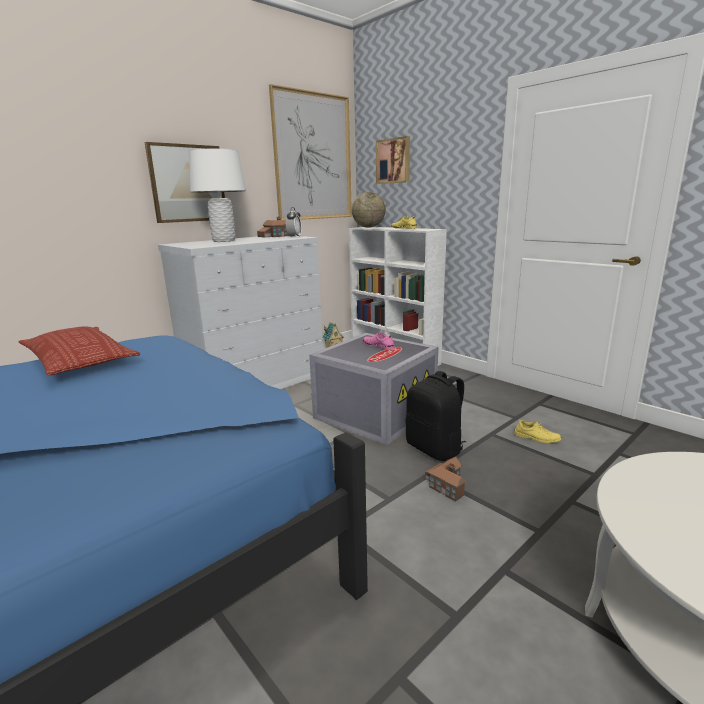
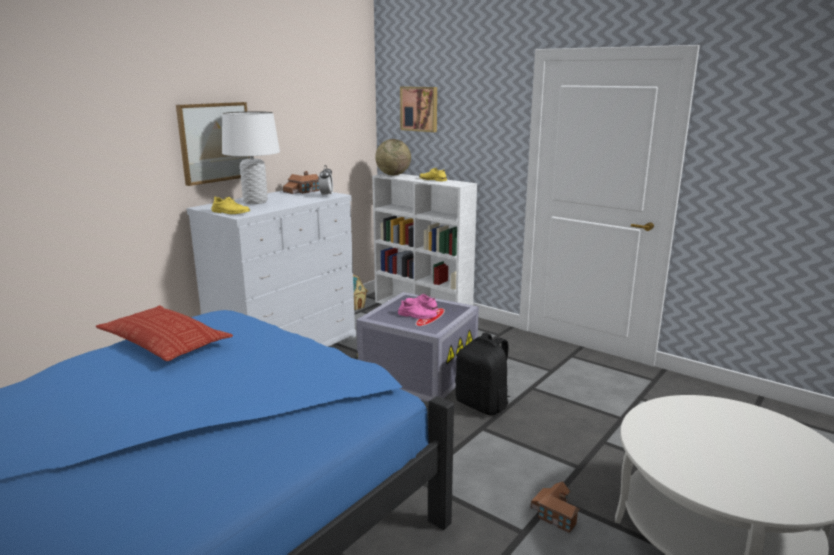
camera: 10 degrees left, 0 degrees up
picture [269,84,352,220] -> none
toy house [425,457,467,502] -> toy house moved to [531,481,580,533]
yellow shoe [514,420,561,443] -> yellow shoe moved to [212,196,250,214]
none -> pink shoe [398,301,437,319]

